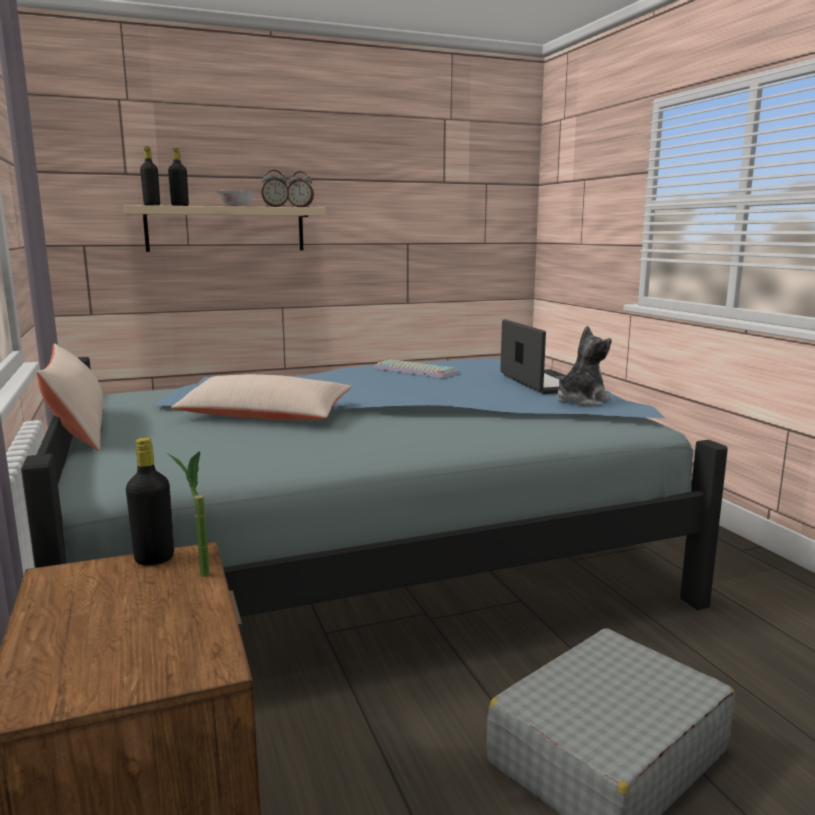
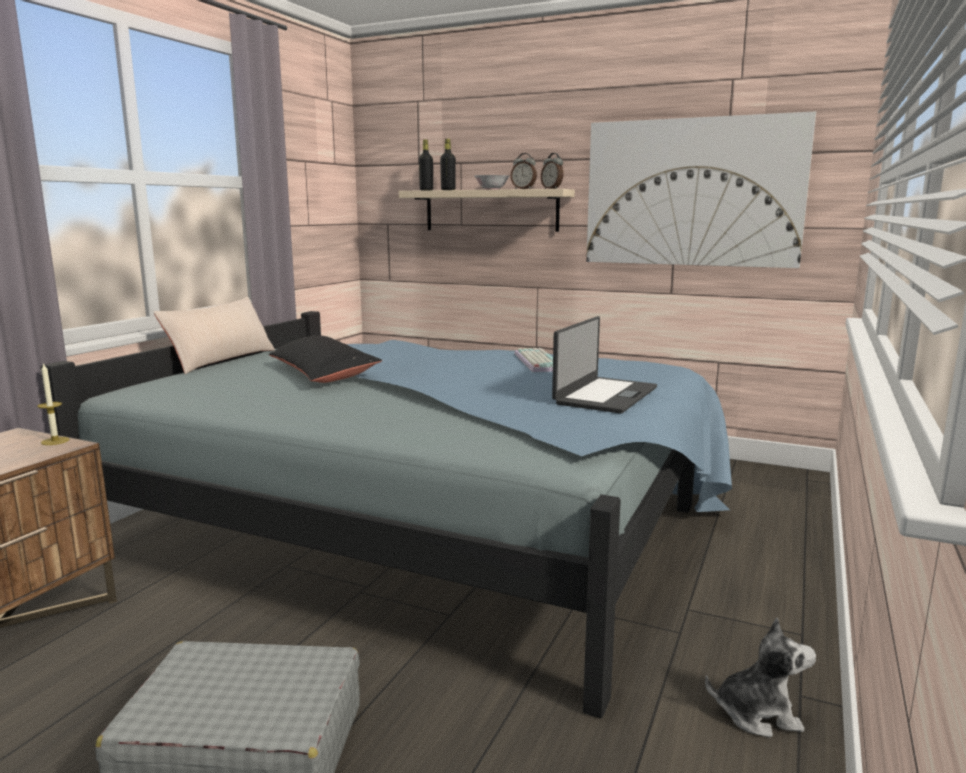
camera: 45 degrees right, 0 degrees up
black bottle [126,438,174,566] -> candle [37,363,70,445]
potted plant [167,451,210,577] -> none
beige pillow [171,374,352,420] -> black pillow [269,335,382,383]
plush toy [557,326,611,406] -> plush toy moved to [705,618,816,738]
none -> picture [586,111,816,268]

